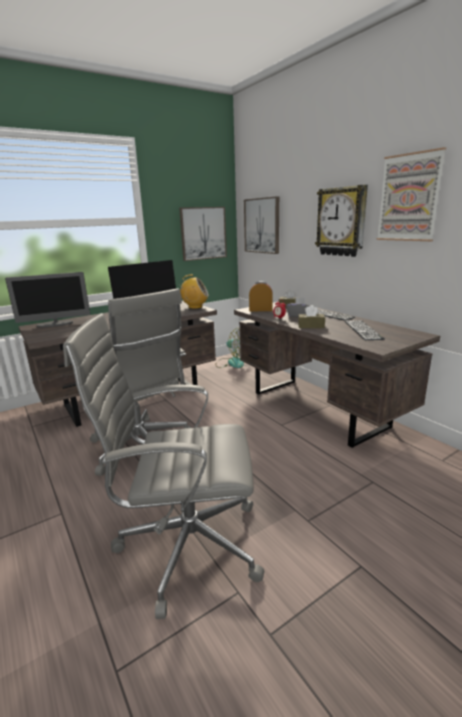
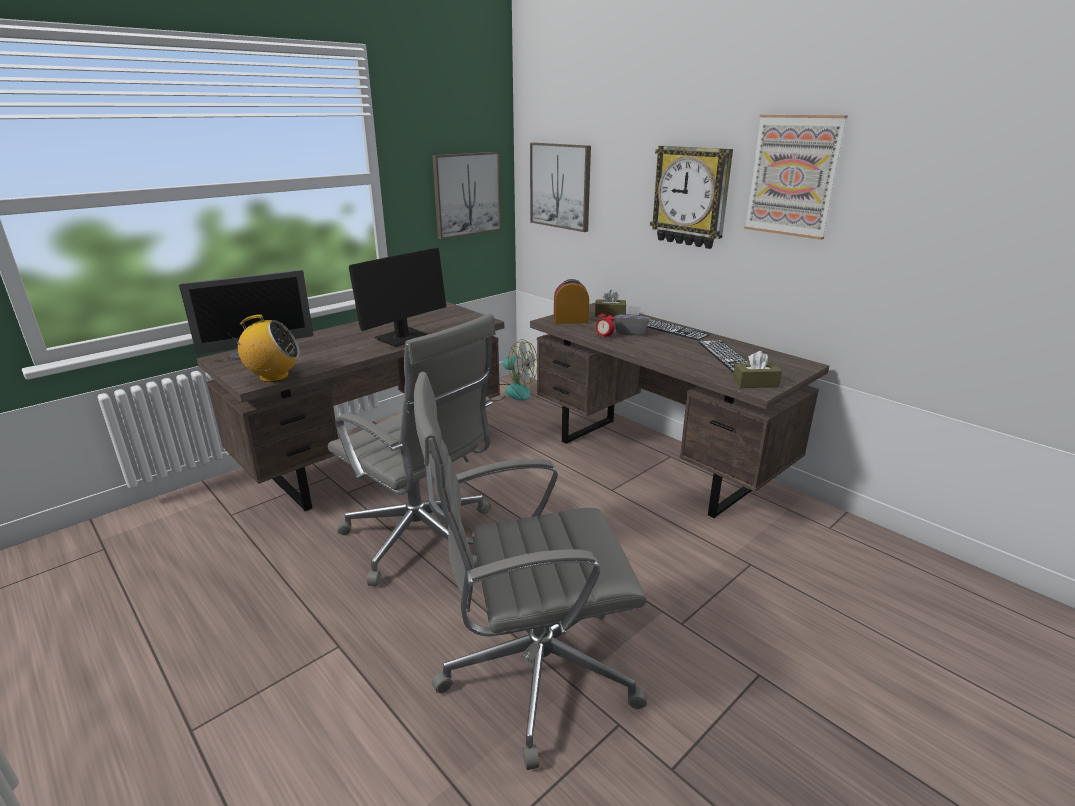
camera: 10 degrees left, 5 degrees up
radio [178,274,209,309] -> radio moved to [229,315,300,382]
brown tissue box [298,305,325,328] -> brown tissue box moved to [733,351,782,388]

